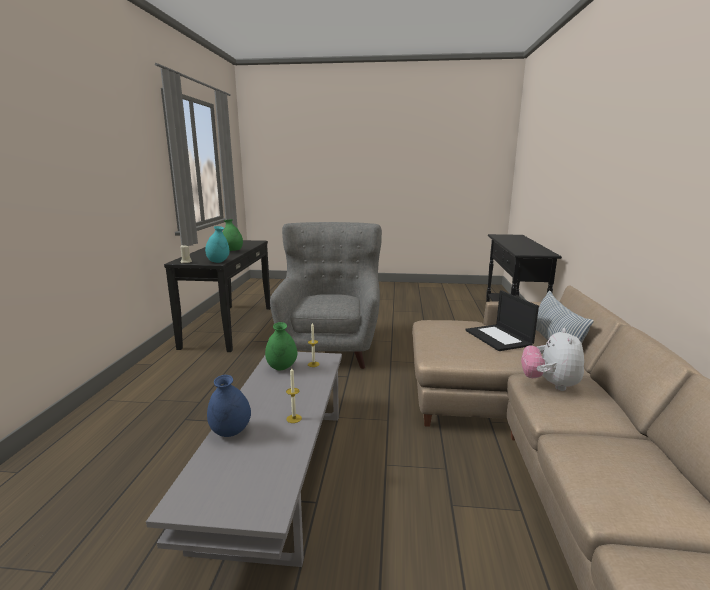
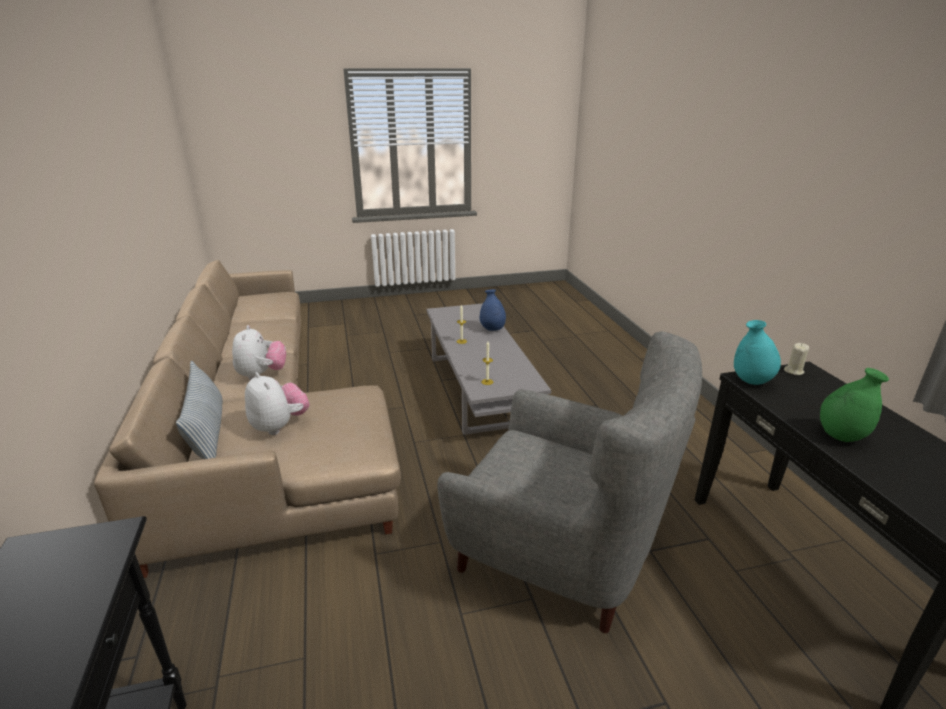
camera: 160 degrees right, 10 degrees up
green vase [265,322,297,370] -> none
grey armchair [270,222,382,369] -> grey armchair turned 45 degrees counterclockwise [437,331,702,633]
laptop [465,290,539,351] -> plush toy [245,372,310,435]

